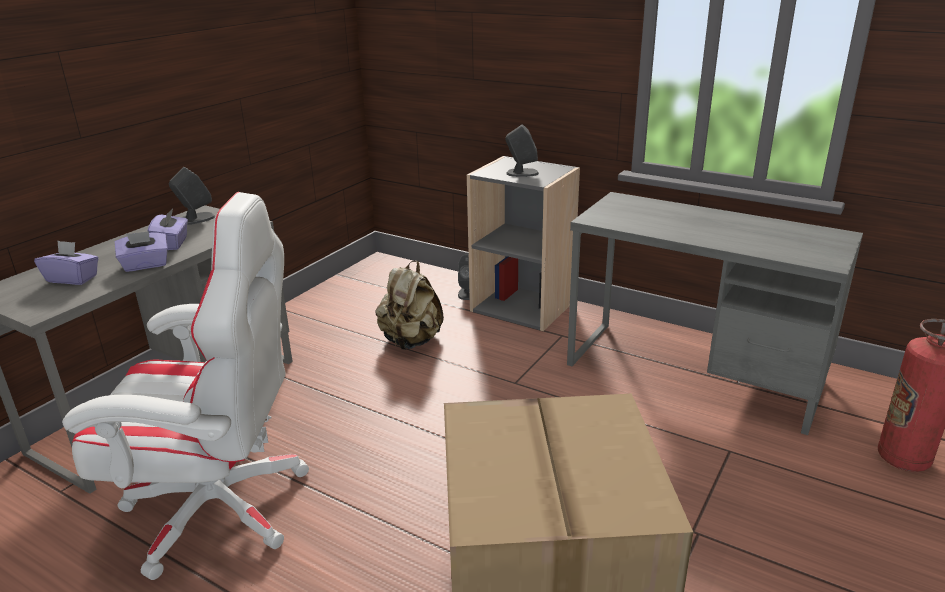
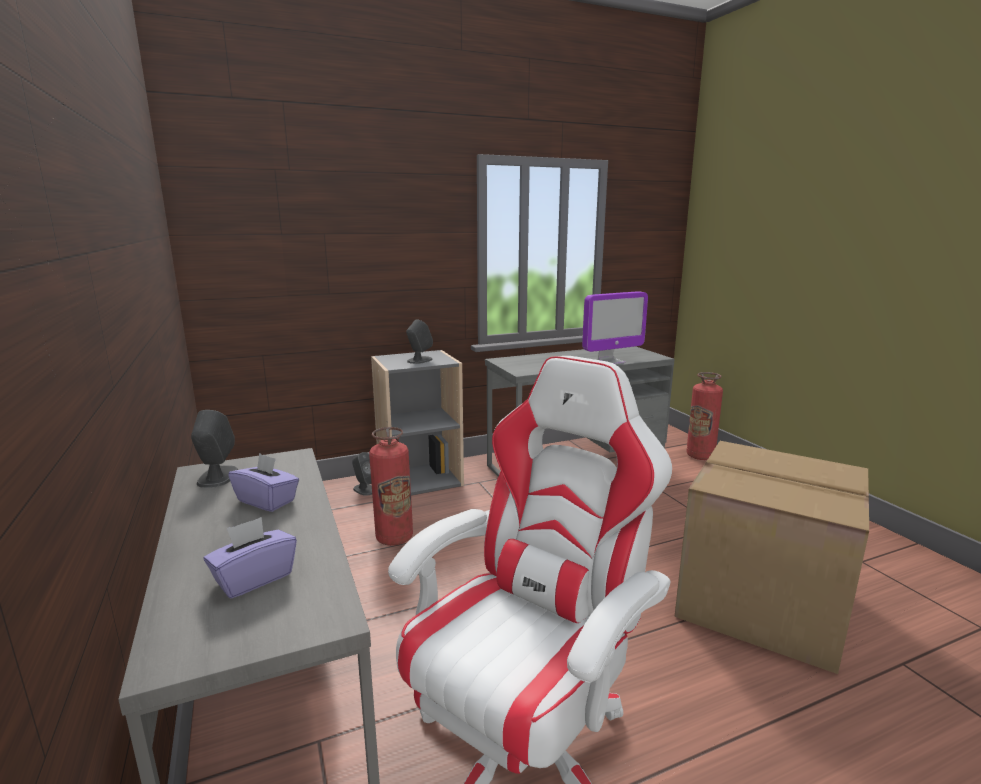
camera: 55 degrees left, 10 degrees down
purple tissue box [115,231,168,272] -> none
beige backpack [375,260,444,350] -> fire extinguisher [369,427,413,546]
none -> monitor [582,291,648,364]

